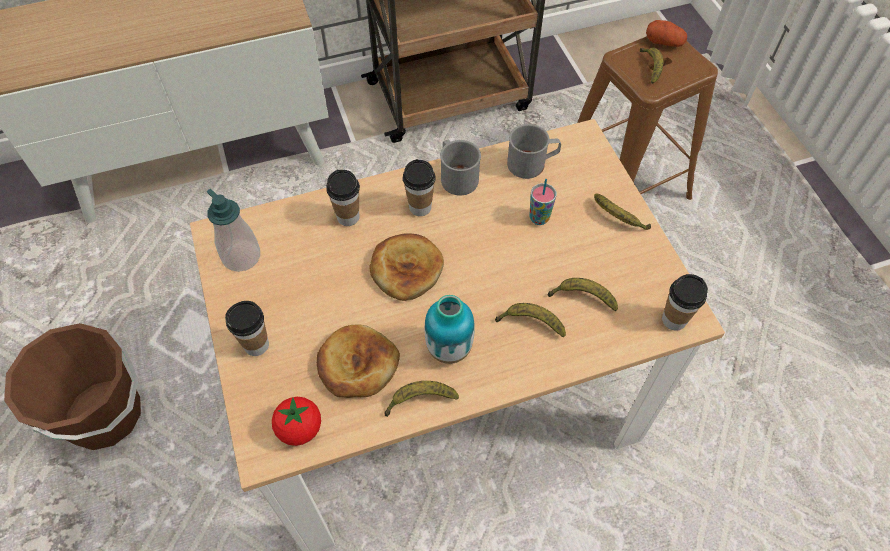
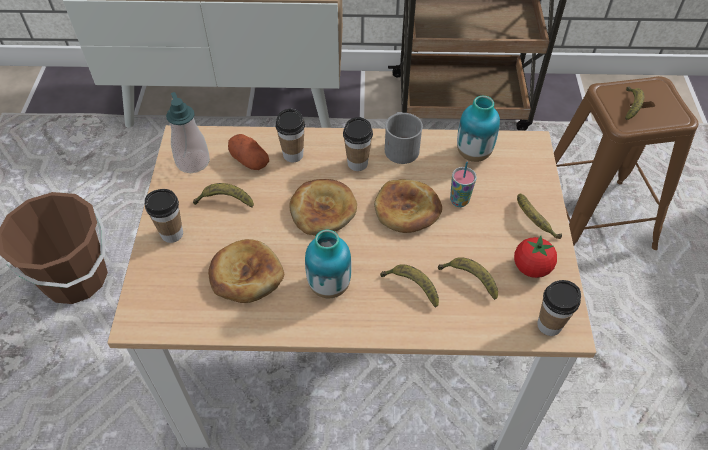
camera: 20 degrees right, 5 degrees down
tomato [272,397,321,446] -> tomato moved to [514,236,557,278]
banana [385,381,459,417] -> banana moved to [193,183,254,208]
grey mug [507,124,561,179] -> vase [457,96,500,162]
potato [646,20,687,47] -> potato moved to [228,134,269,170]
none -> bread [374,179,442,233]

